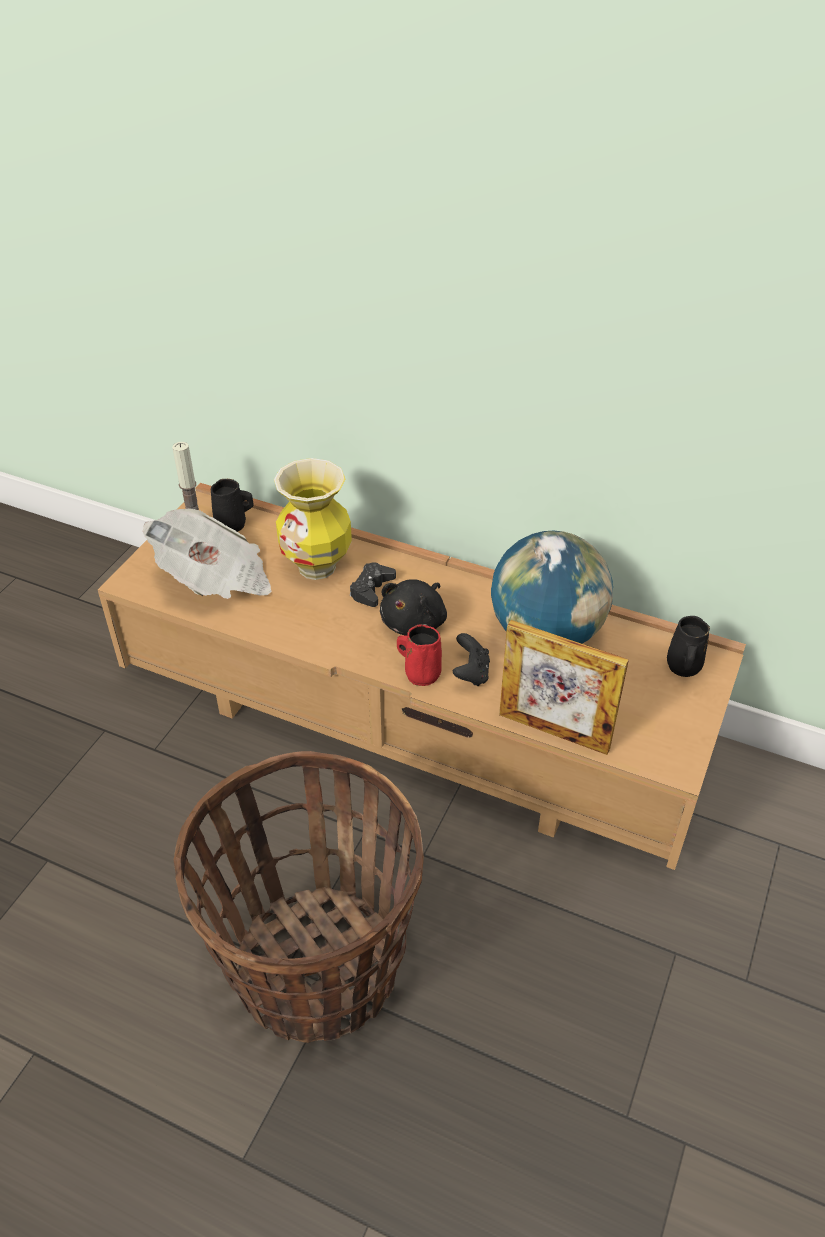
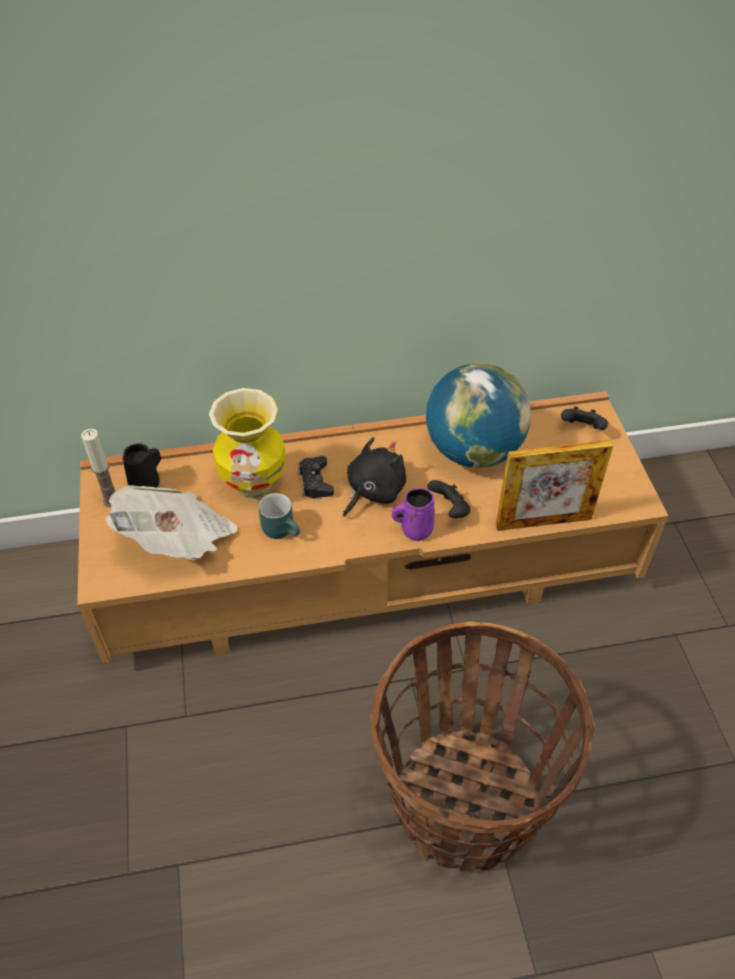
camera: 35 degrees left, 5 degrees up
black plush toy [380,579,447,636] -> black plush toy turned 135 degrees counterclockwise [343,437,406,517]
red mug [397,625,442,686] -> purple mug [392,488,434,541]
black mug [667,616,710,677] -> black game controller [561,406,608,430]
none -> turquoise mug [258,493,300,539]

